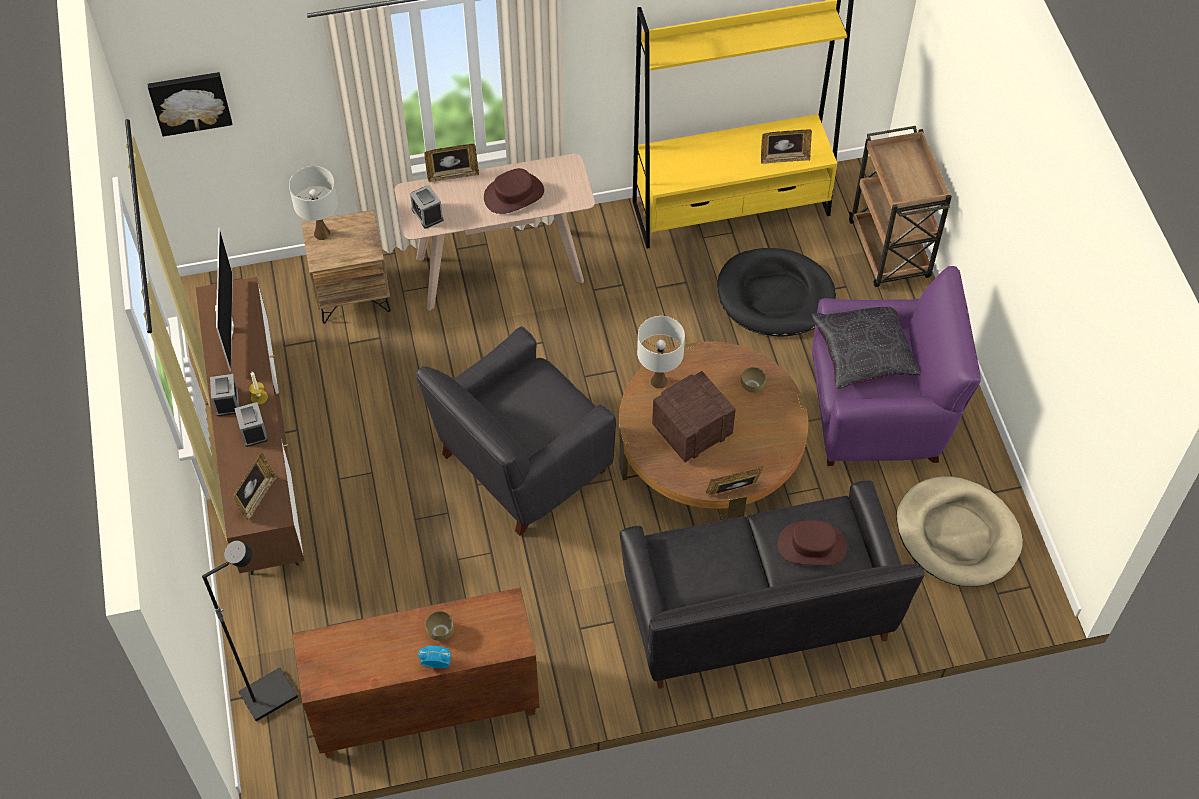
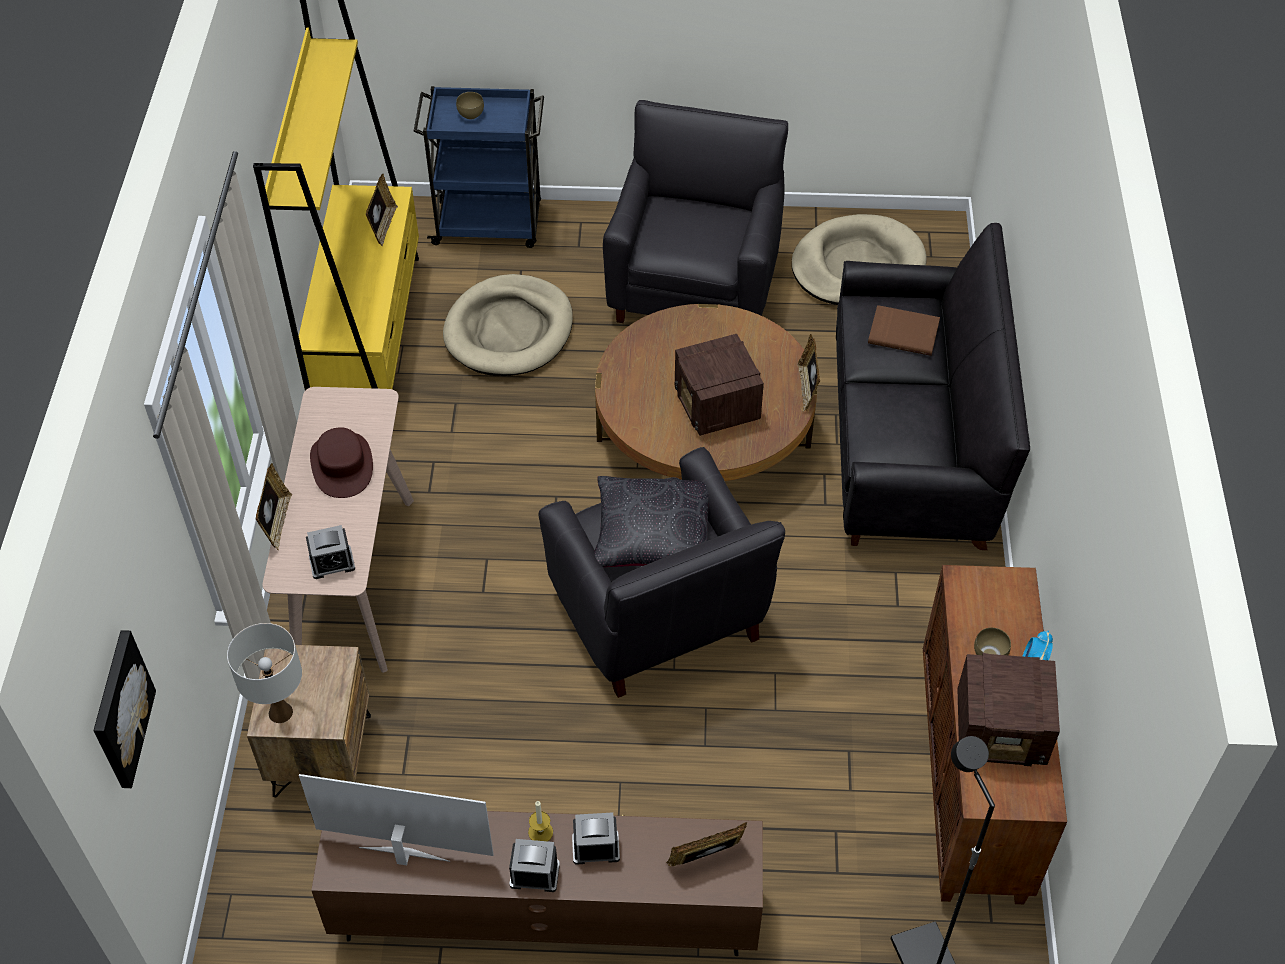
camera: 75 degrees left, 5 degrees down
picture frame [233,453,277,521] -> picture frame turned 60 degrees counterclockwise [667,822,747,867]
white table lamp [637,316,685,389] -> none
black dog bed [717,248,836,336] -> beige dog bed [443,274,573,376]
brown bowl [741,367,766,393] -> brown bowl moved to [456,92,484,120]
brown hat [778,520,847,566] -> brown book [868,305,940,356]
purple armchair [812,266,981,466] -> black armchair [603,100,788,323]
black pillow [812,307,921,389] -> black pillow moved to [594,476,709,567]
brown cart [849,126,952,287] -> blue cart [413,86,544,248]
none -> radio [958,653,1060,766]

